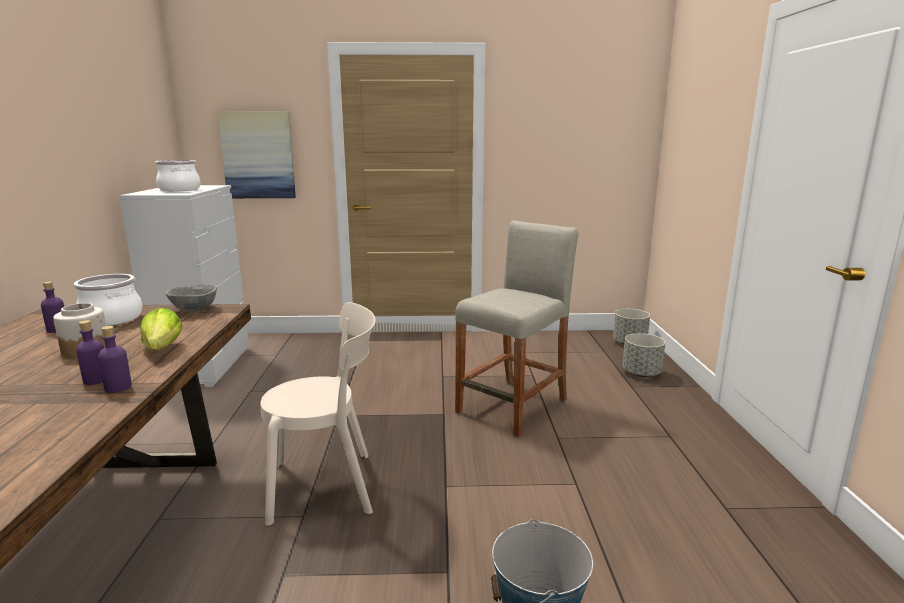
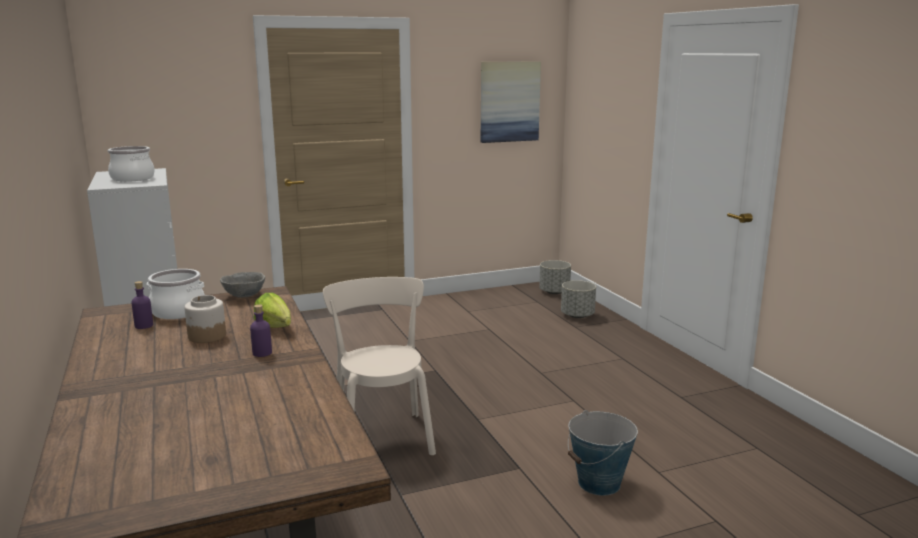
camera: 20 degrees left, 0 degrees up
purple bottle [98,326,132,393] -> none
picture [217,111,296,198] -> picture moved to [481,61,541,143]
beige chair [260,302,376,526] -> beige chair turned 75 degrees counterclockwise [323,277,436,455]
beige stool [455,221,578,437] -> none

